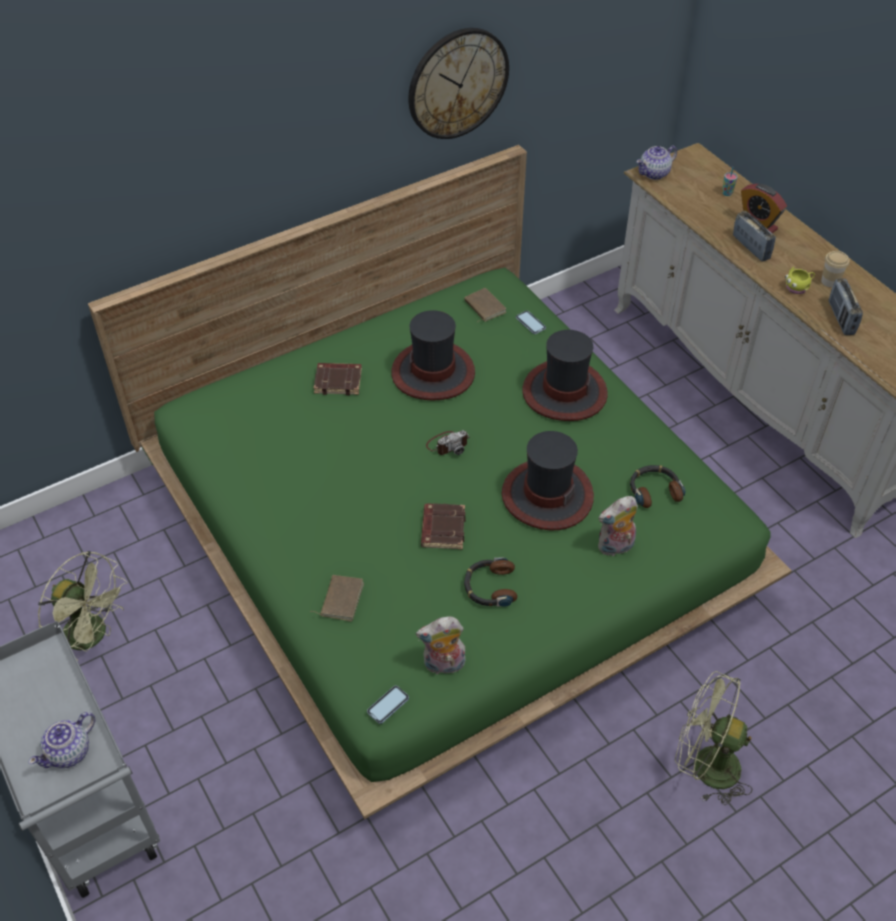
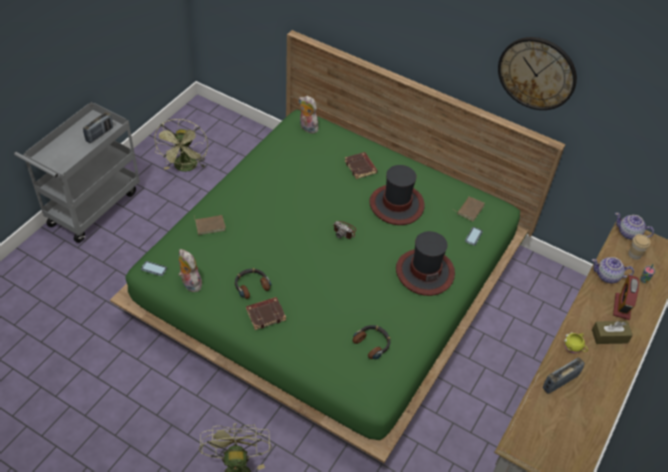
camera: 60 degrees right, 0 degrees up
teapot [29,712,95,768] -> teapot moved to [592,257,634,283]
brown book [421,504,466,549] -> brown book moved to [246,297,286,330]
hat [502,431,594,530] -> none
plush toy [598,496,638,556] -> plush toy moved to [299,96,318,134]
radio [733,211,776,262] -> radio moved to [83,112,113,143]
cup [821,251,850,288] -> cup moved to [628,234,651,260]
none -> brown tissue box [592,321,633,344]

